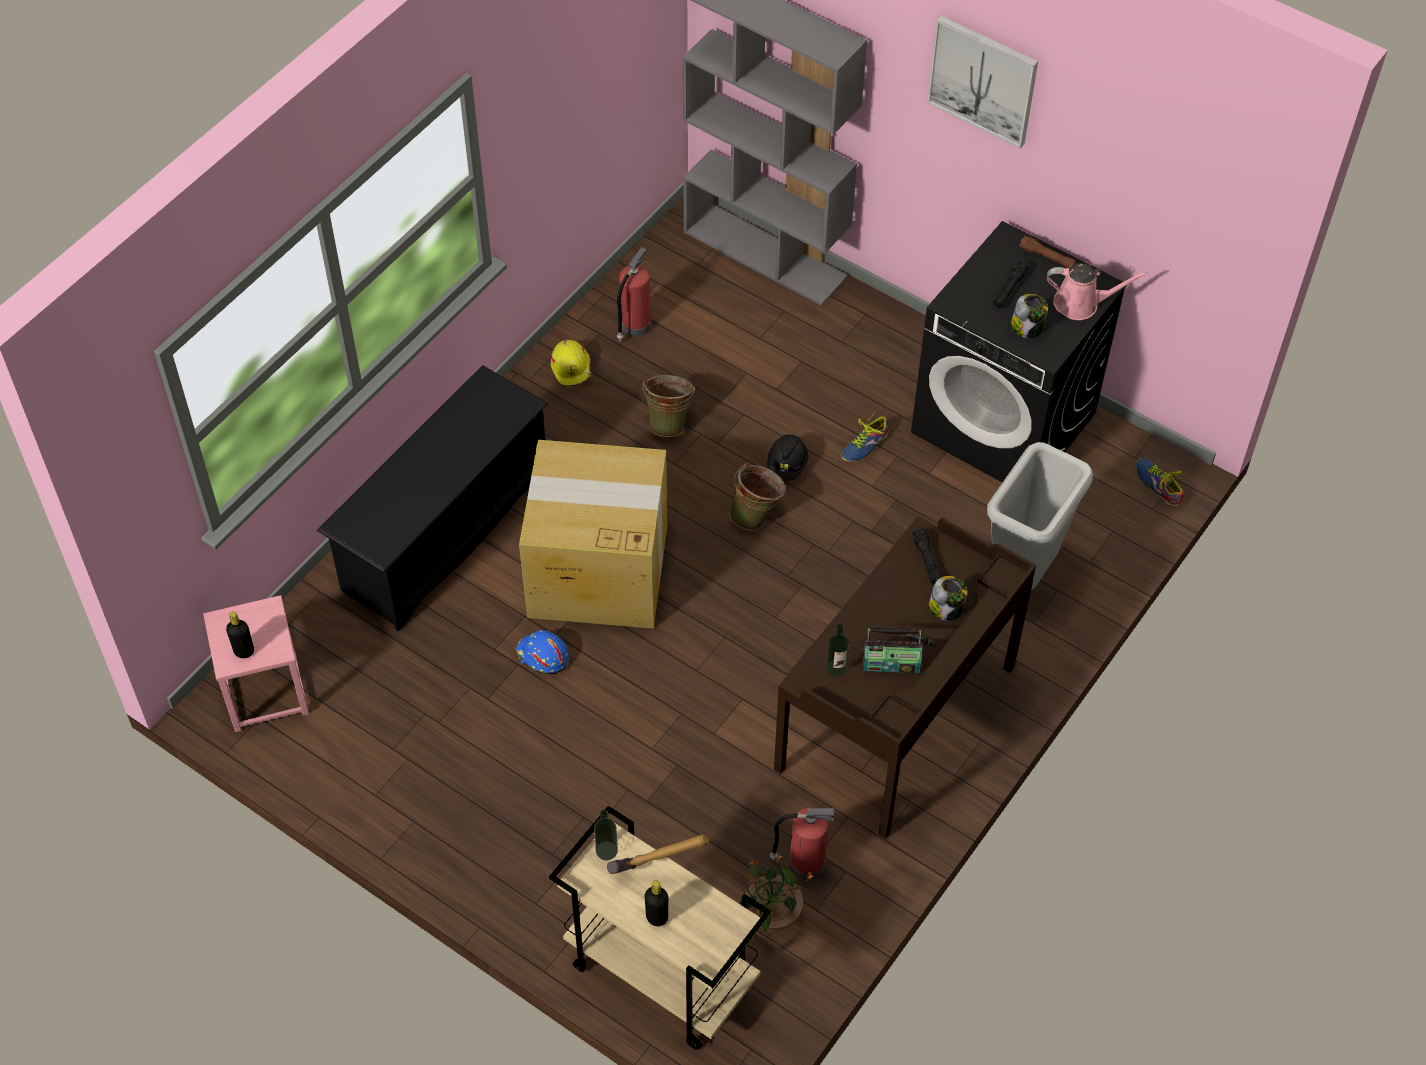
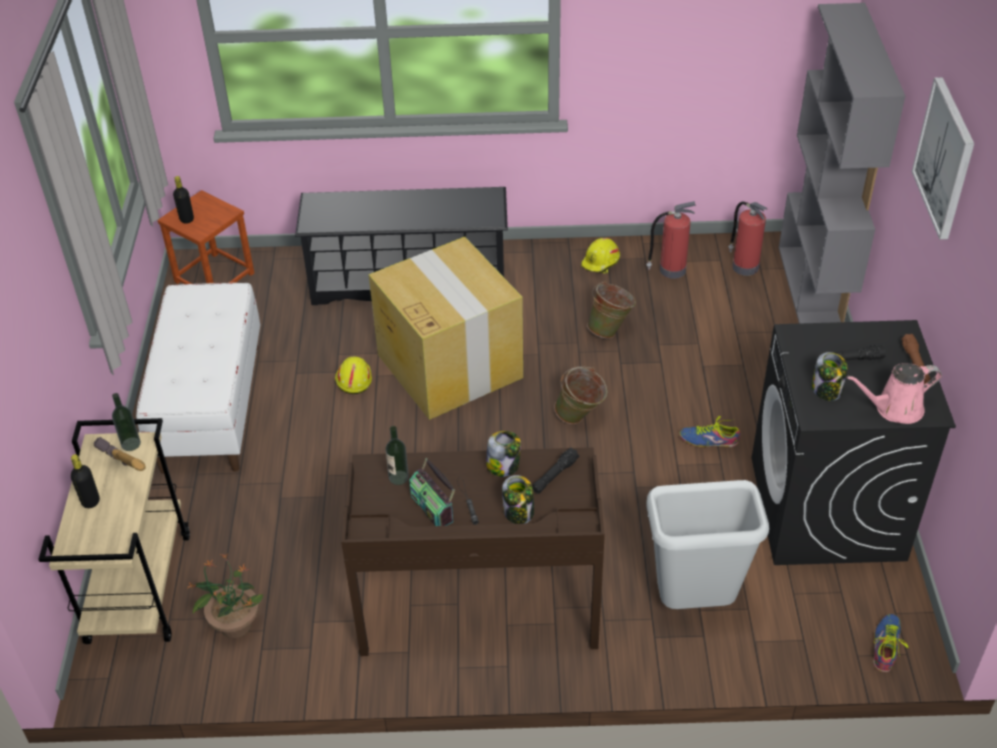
camera: 55 degrees right, 10 degrees down
pink stool [203,595,309,732] -> brown stool [157,190,254,284]
blue hard hat [515,630,569,674] -> yellow hard hat [335,357,372,394]
black hard hat [767,434,808,481] -> none
fire extinguisher [770,808,835,880] -> fire extinguisher moved to [728,201,768,276]
pink watering can [1047,264,1148,320] -> pink watering can turned 105 degrees clockwise [847,363,942,424]
none -> white bench [136,283,260,474]
none -> jar [486,431,521,477]

